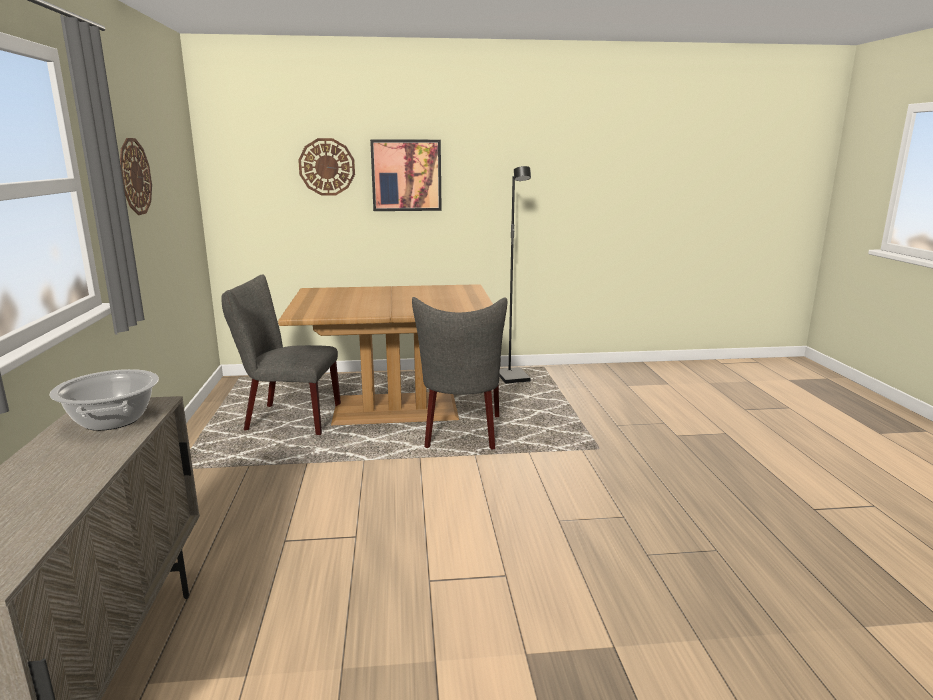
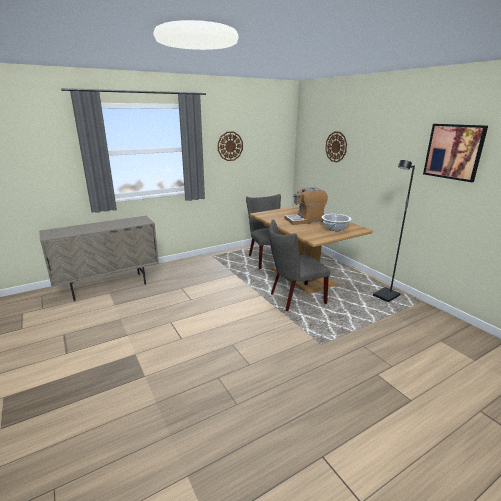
camera: 65 degrees right, 5 degrees up
cooking pot [50,369,159,431] -> cooking pot moved to [322,214,351,231]
picture [370,140,442,211] -> picture moved to [423,124,488,182]
none -> coffee machine [285,187,328,225]

